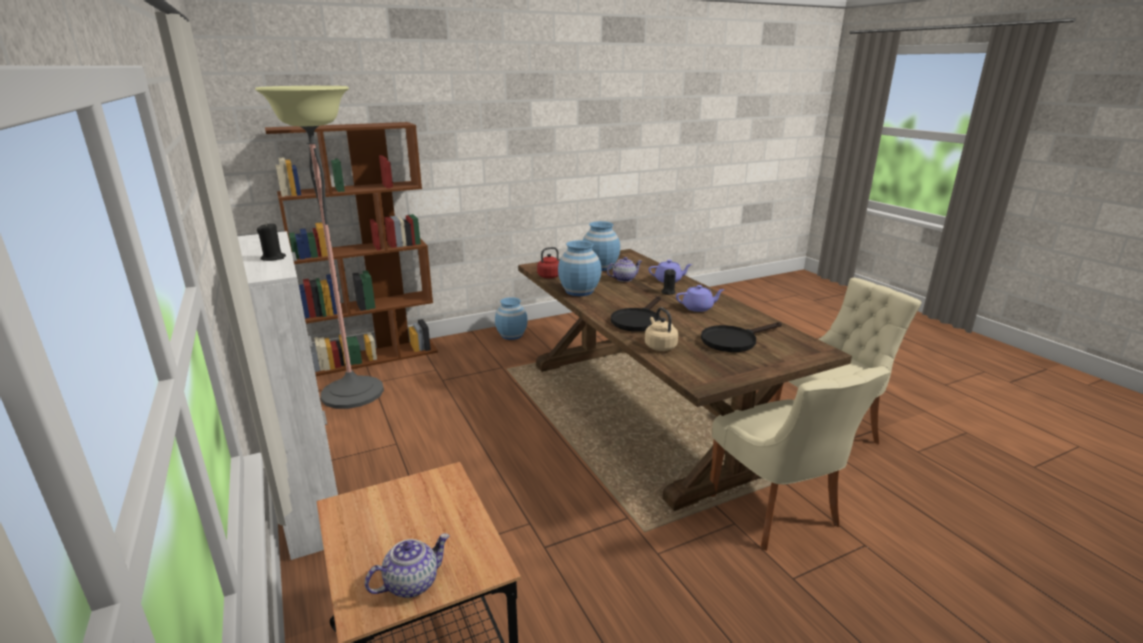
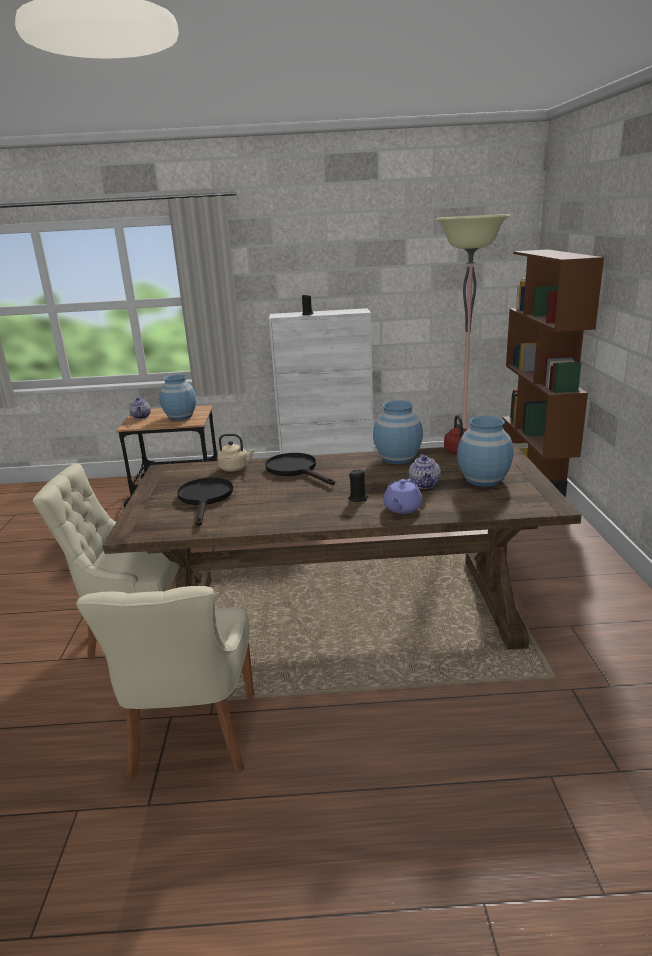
camera: 115 degrees right, 0 degrees up
blue vase [495,297,527,340] -> blue vase moved to [159,374,196,420]
purple teapot [676,285,725,312] -> none

